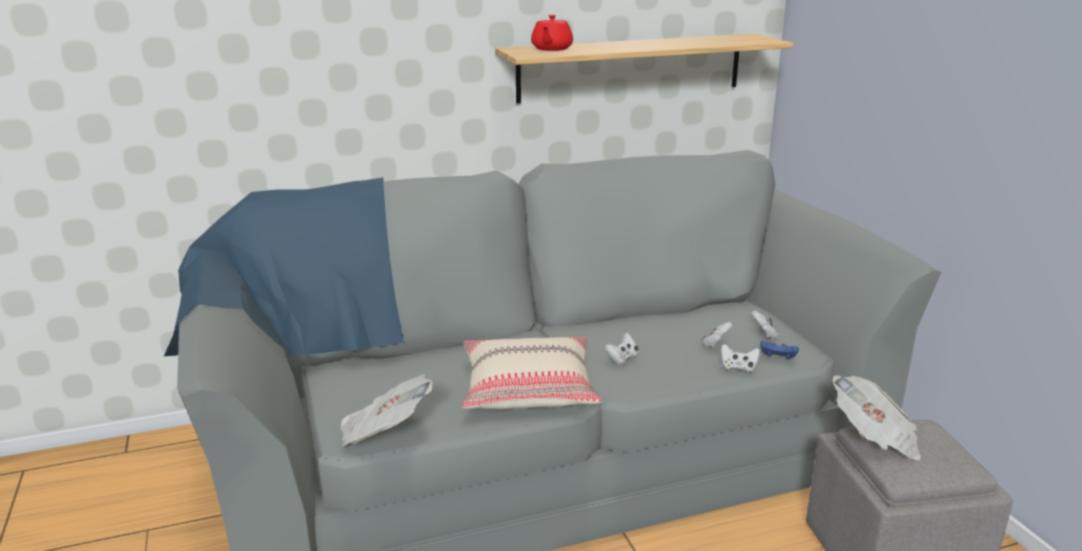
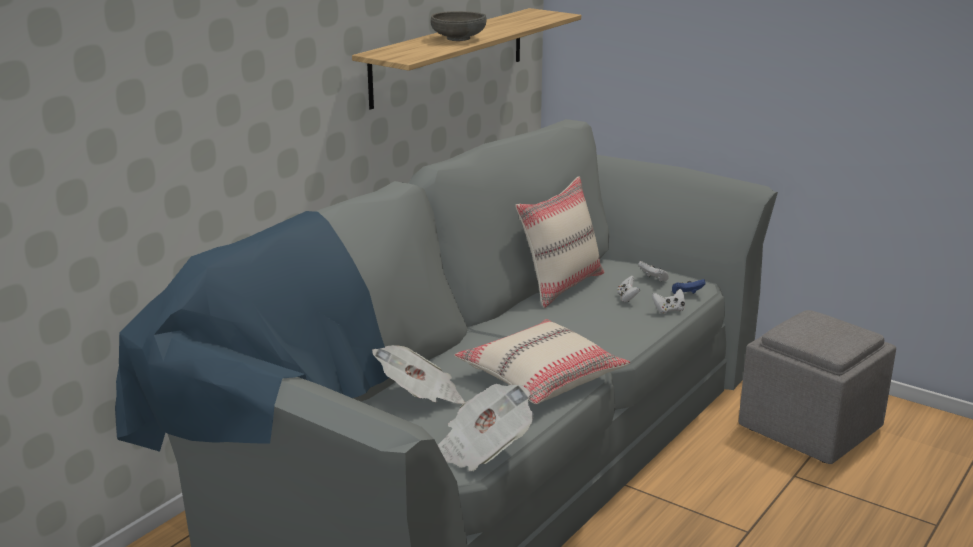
camera: 35 degrees left, 0 degrees up
red teapot [531,15,573,51] -> none
white game controller [605,333,638,365] -> none
newspaper [832,375,921,461] -> newspaper moved to [372,345,465,404]
none -> grey bowl [431,11,487,41]
none -> beige pillow [515,176,604,308]

